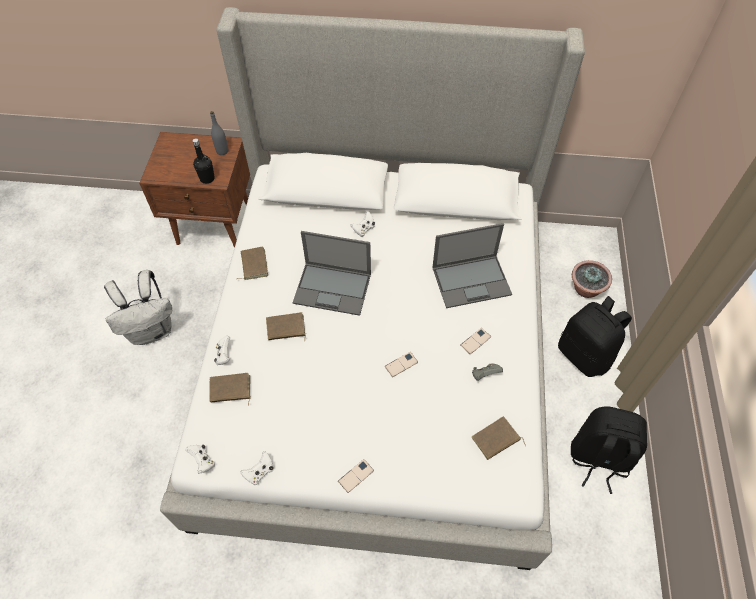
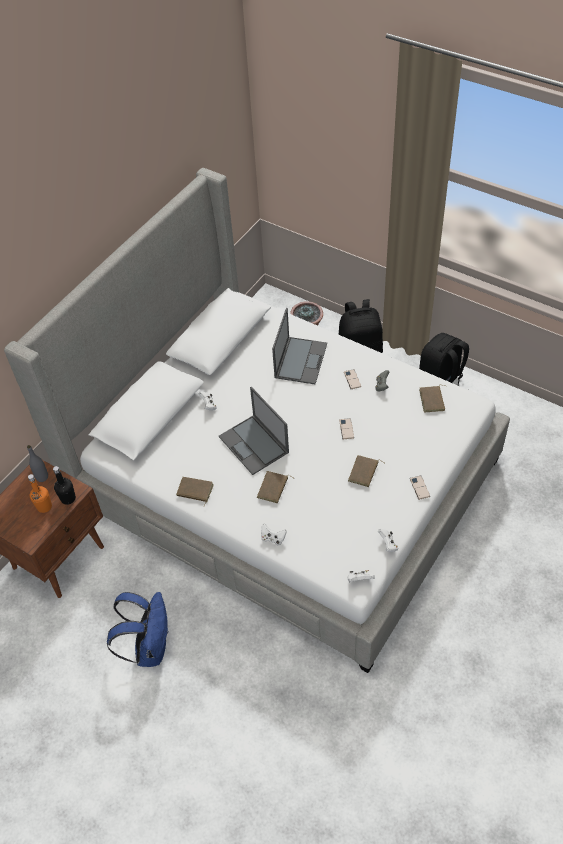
camera: 60 degrees left, 5 degrees down
white backpack [104,270,172,345] -> blue backpack [107,592,169,667]
brown book [210,373,251,406] -> brown book moved to [348,455,384,487]
laptop [293,231,371,316] -> laptop turned 105 degrees clockwise [219,387,289,475]
none -> orange bottle [28,474,52,513]

